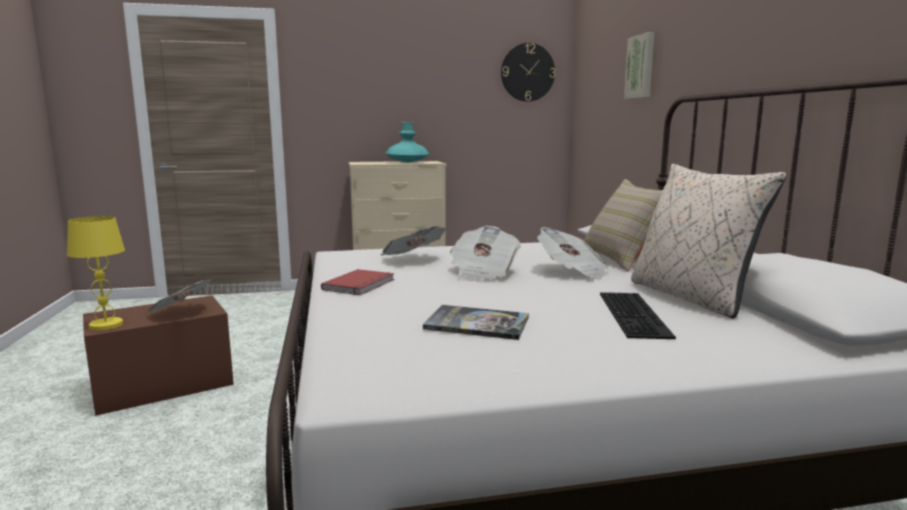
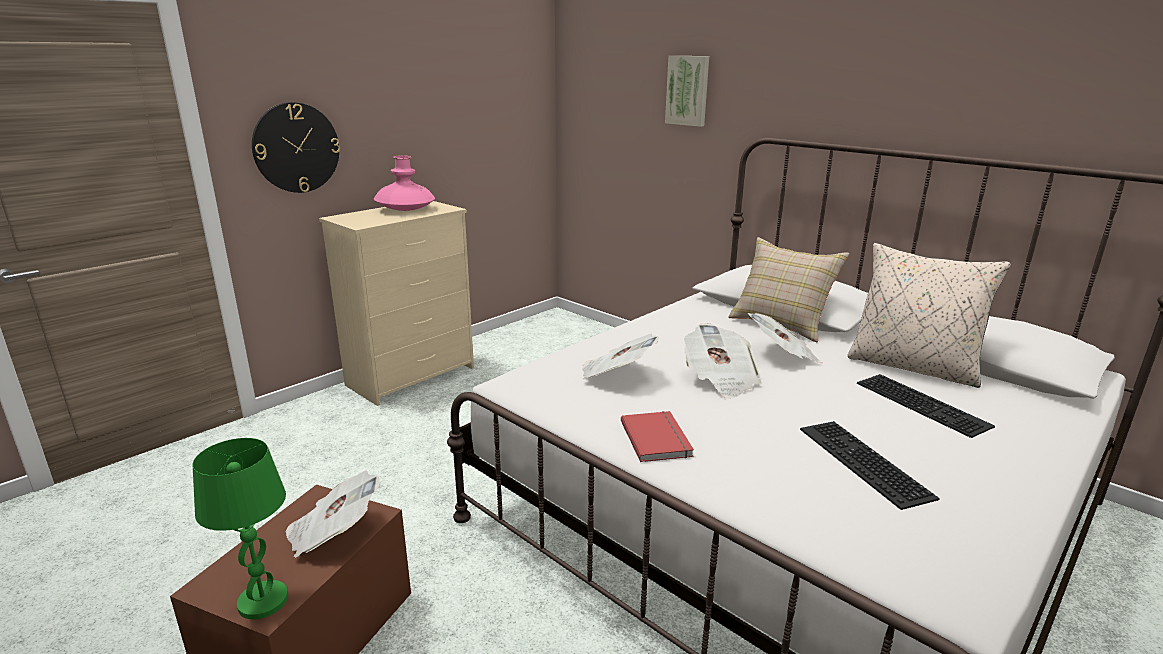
camera: 35 degrees left, 10 degrees up
yellow table lamp [67,216,125,330] -> green table lamp [192,438,288,619]
turquoise vase [385,122,429,162] -> pink vase [374,155,435,211]
book [423,305,529,340] -> keyboard [800,421,940,510]
wall clock [501,43,555,102] -> wall clock moved to [252,102,340,193]

